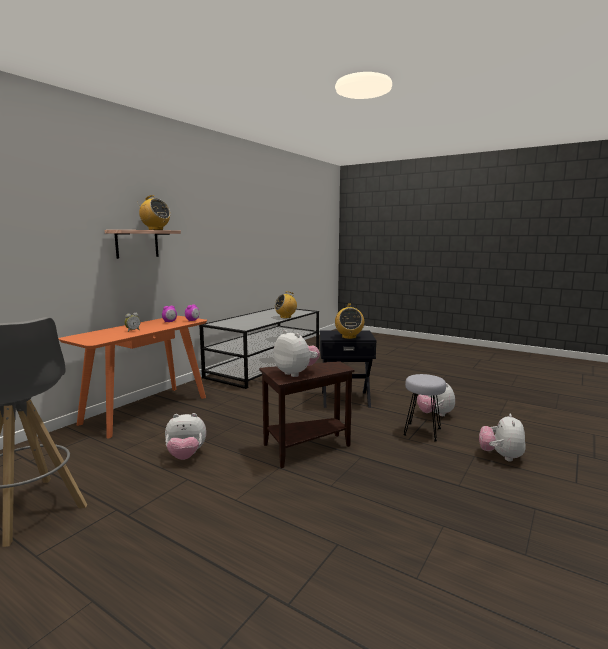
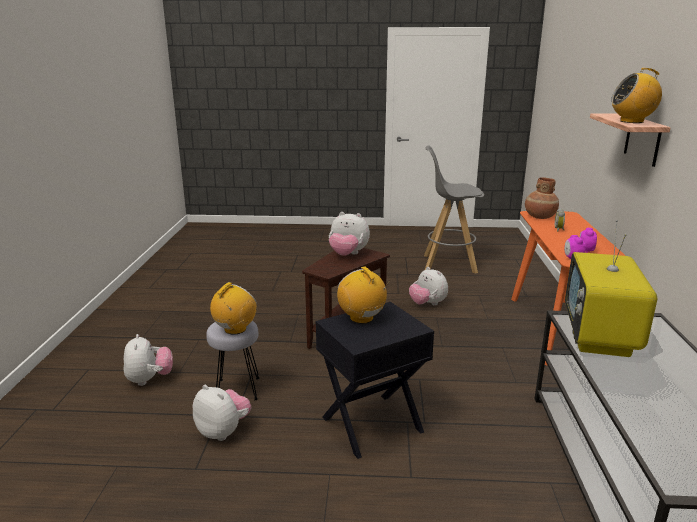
camera: 150 degrees right, 10 degrees up
plush toy [165,413,206,460] -> plush toy turned 90 degrees counterclockwise [409,267,448,306]
radio [274,291,297,318] -> radio moved to [210,282,257,334]
none -> brown vase [525,177,559,219]
none -> television [565,220,657,357]

